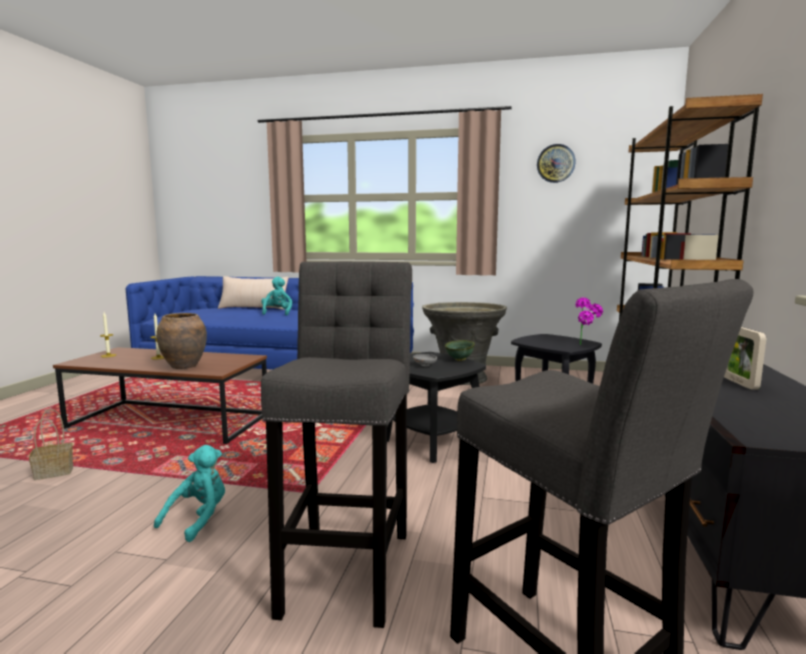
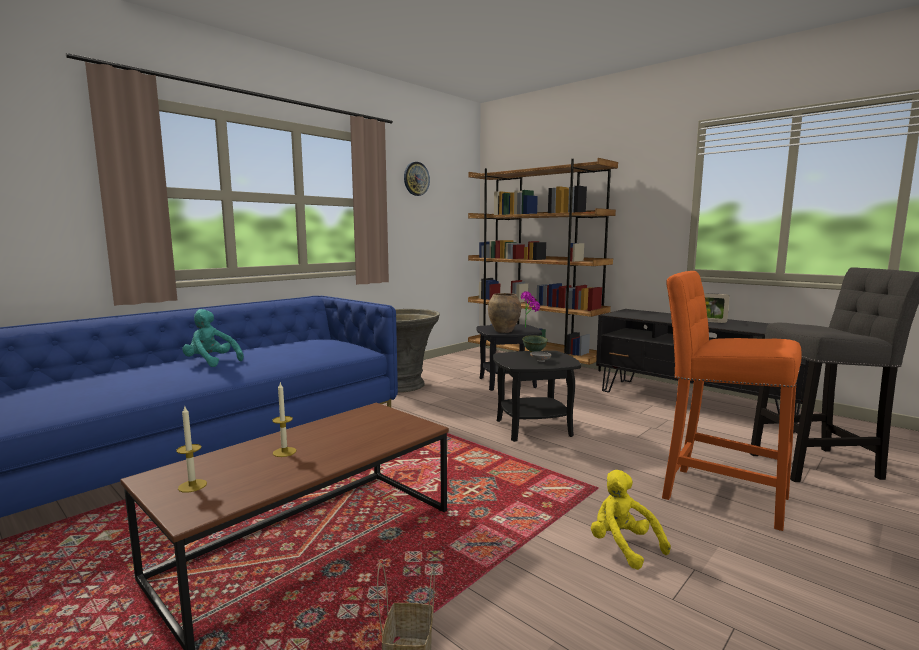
camera: 60 degrees left, 0 degrees up
turquoise plush toy [154,445,225,542] -> yellow plush toy [591,470,671,570]
brown vase [156,313,207,369] -> brown vase moved to [488,293,521,333]
beige pillow [218,276,289,310] -> none
grey stool [261,261,412,628] -> orange stool [662,271,802,531]

